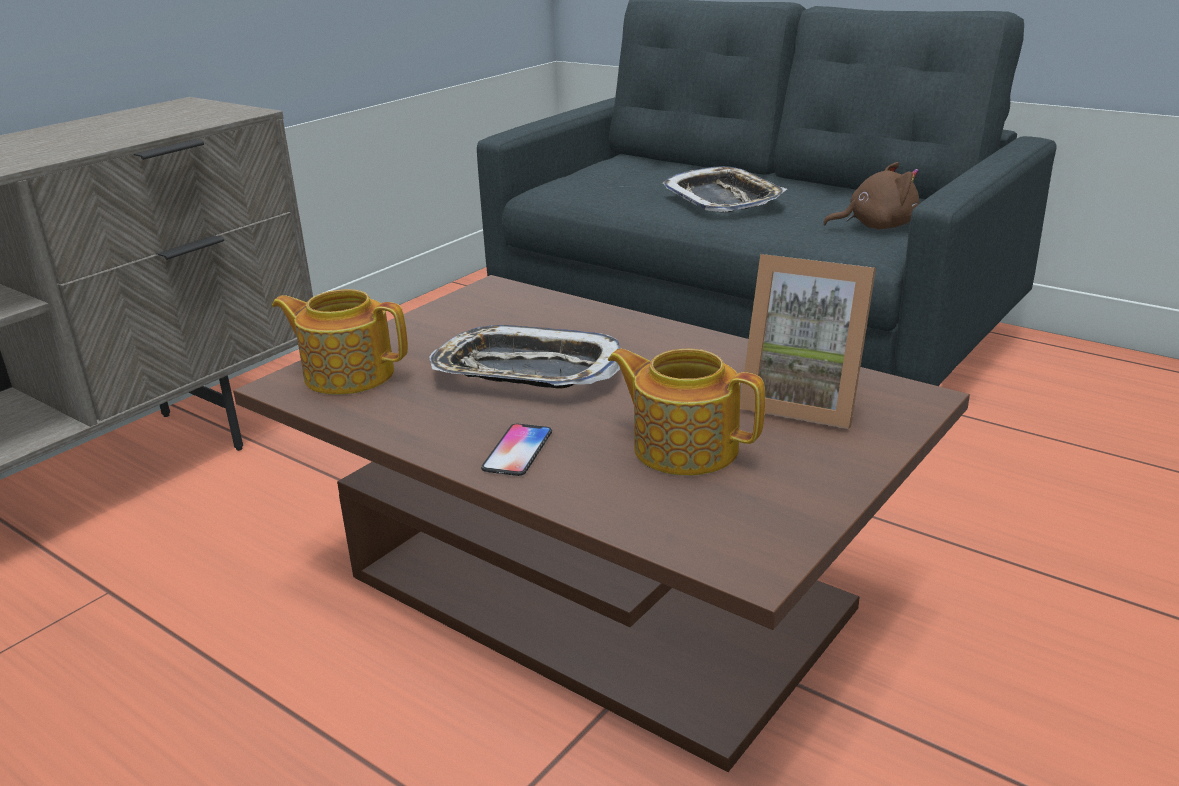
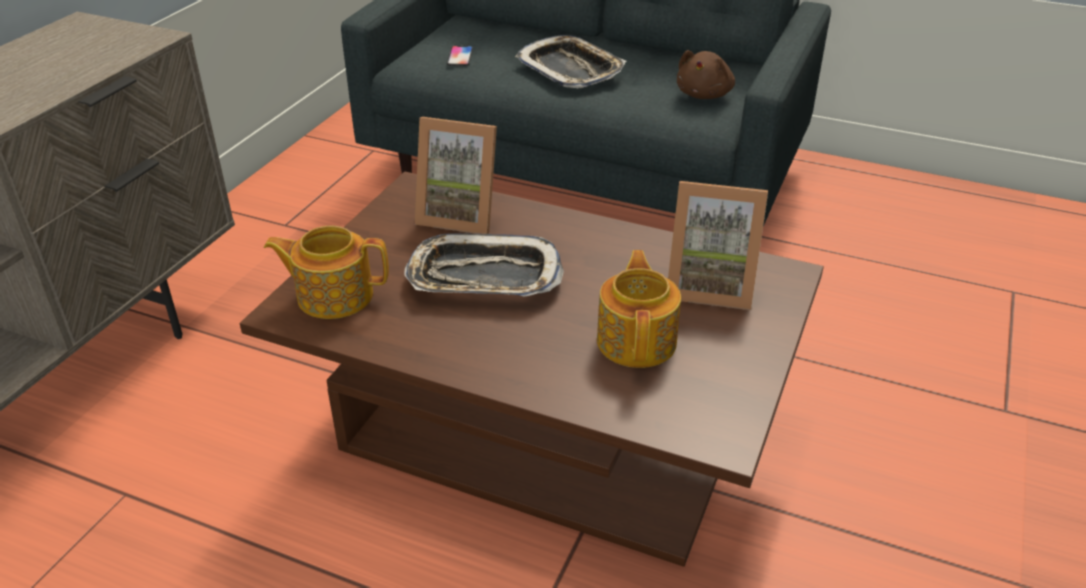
camera: 15 degrees left, 10 degrees up
phone [481,423,552,476] -> phone moved to [447,46,473,66]
teapot [608,348,765,476] -> teapot turned 75 degrees clockwise [597,250,681,368]
brown plush toy [823,162,919,230] -> brown plush toy turned 135 degrees clockwise [676,50,735,99]
none -> picture frame [415,117,497,234]

